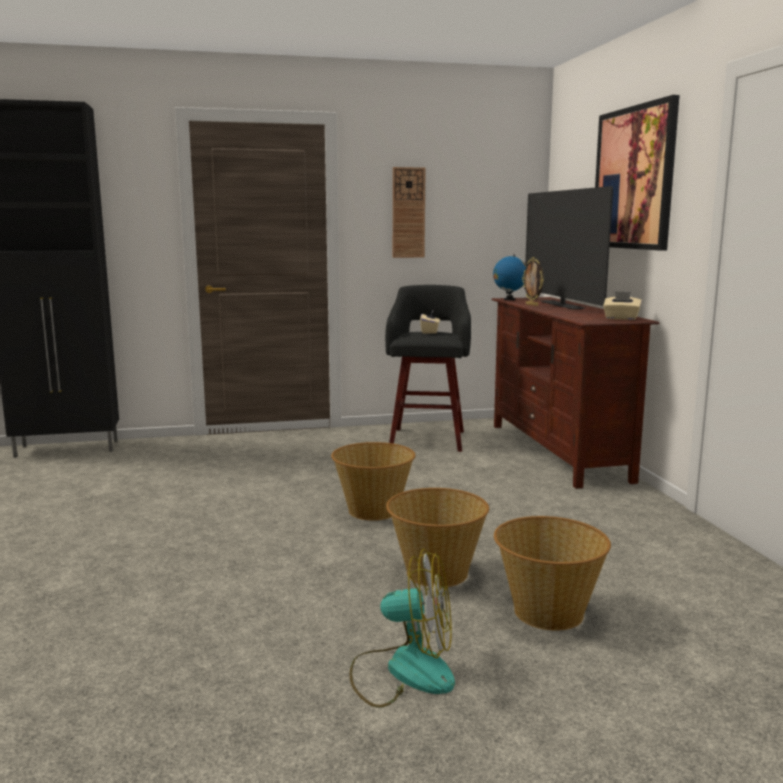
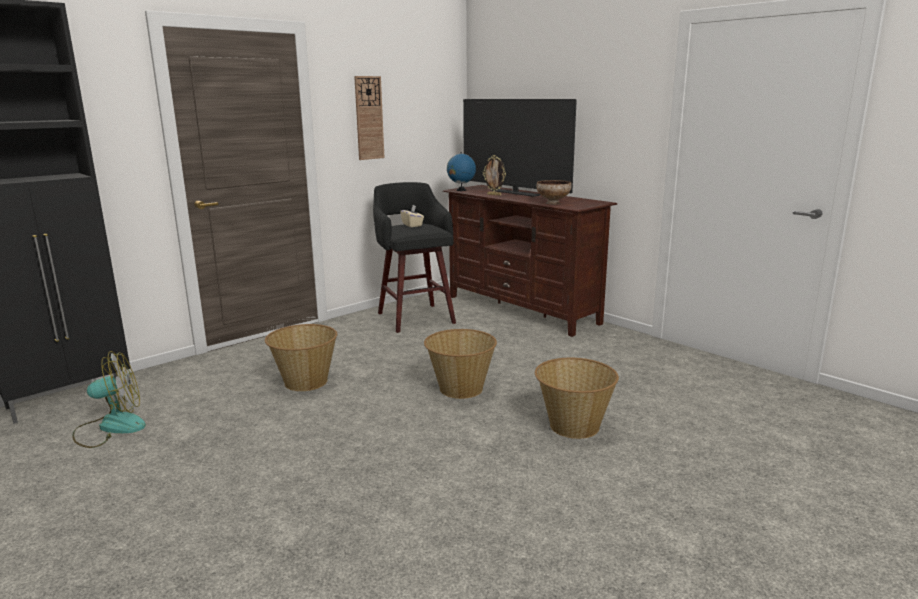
camera: 30 degrees left, 5 degrees up
fan [350,549,455,708] -> fan moved to [72,351,146,448]
basket [494,516,611,631] -> basket moved to [265,324,337,391]
picture [595,95,680,251] -> none
beige tissue box [603,291,642,320] -> none
none -> bowl [536,180,572,205]

